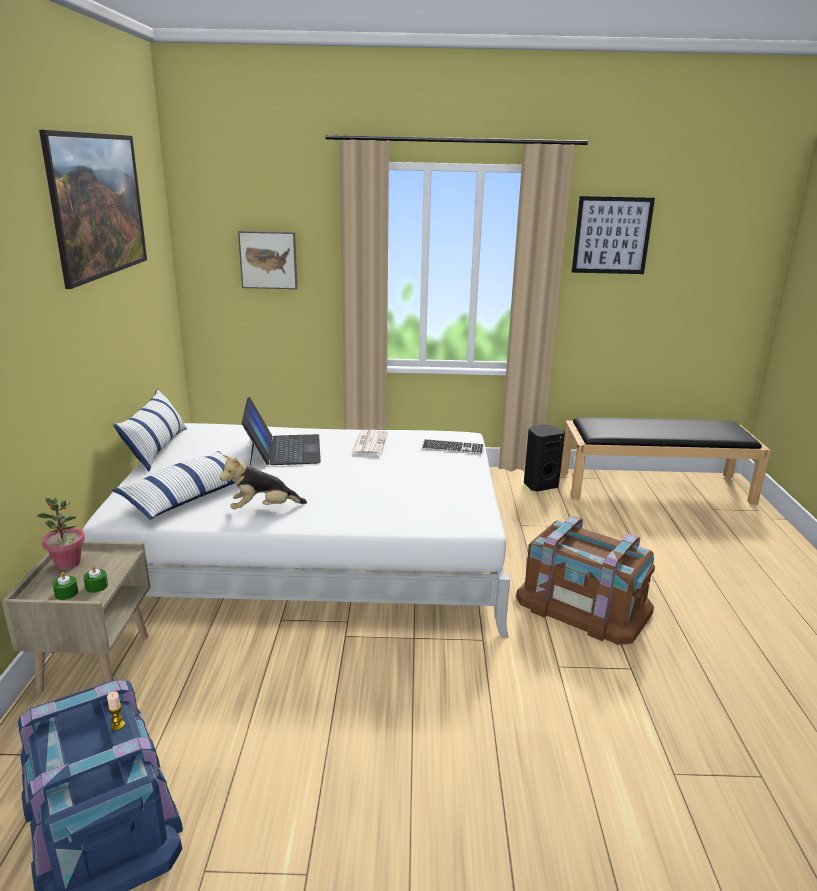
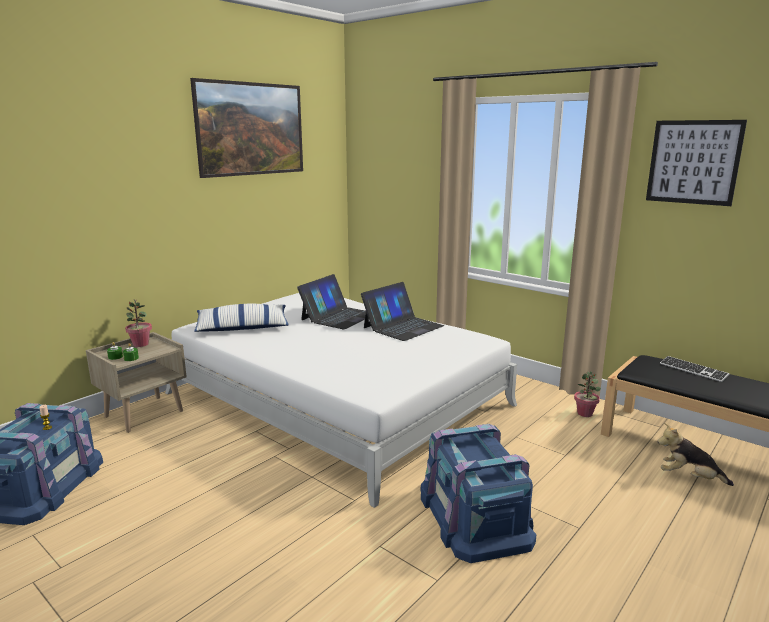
camera: 40 degrees right, 5 degrees down
pillow [113,389,187,471] -> none
plush toy [220,455,307,509] -> plush toy moved to [657,423,734,486]
picture [238,231,298,289] -> none
newspaper [351,430,388,455] -> laptop [361,282,444,341]
keyboard [422,439,484,455] -> keyboard moved to [660,356,729,382]
brown storage box [516,516,655,645] -> blue storage box [420,424,536,563]
black speaker [524,425,565,492] -> potted plant [574,371,601,417]

